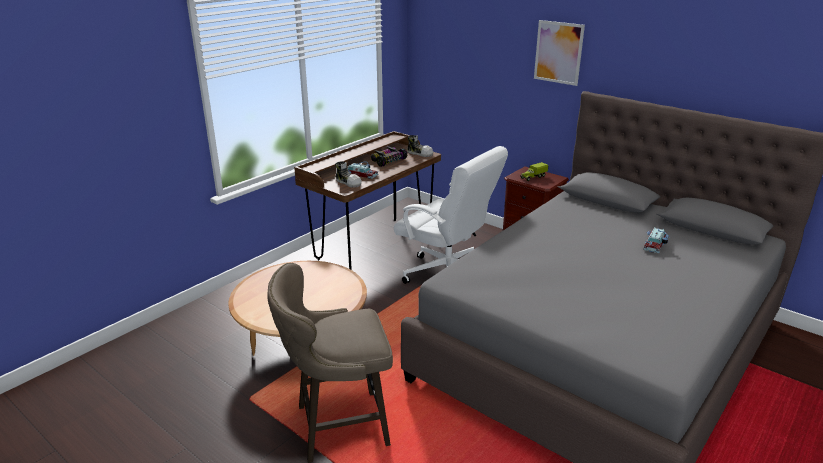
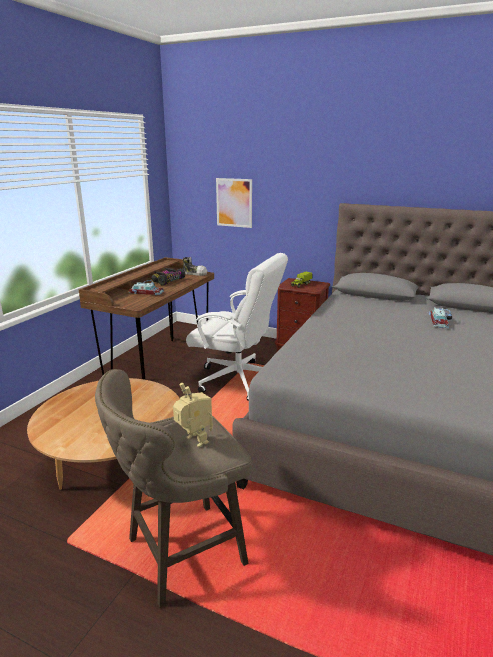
camera: 15 degrees left, 5 degrees down
shoe [335,161,362,188] -> none
picture [534,20,585,86] -> picture moved to [216,178,252,228]
none -> toy robot [173,383,213,447]

